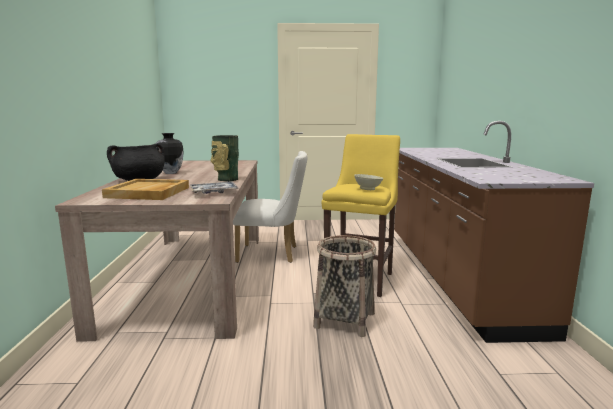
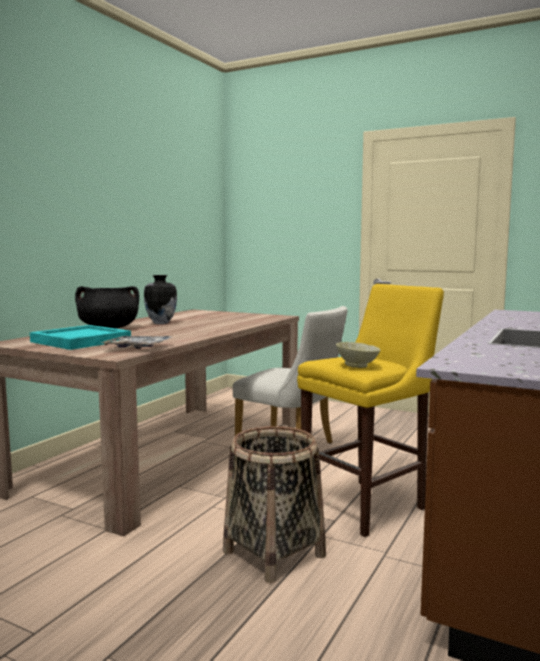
camera: 30 degrees right, 5 degrees down
beige tray [102,179,189,200] -> turquoise tray [30,325,131,350]
vase [210,135,239,181] -> none

